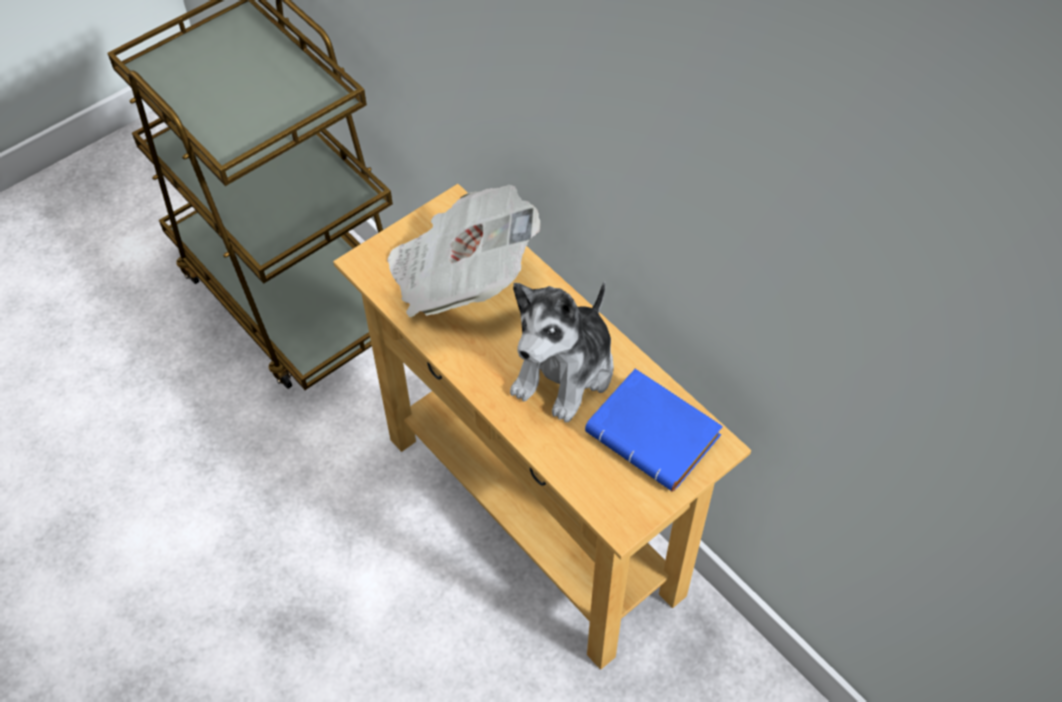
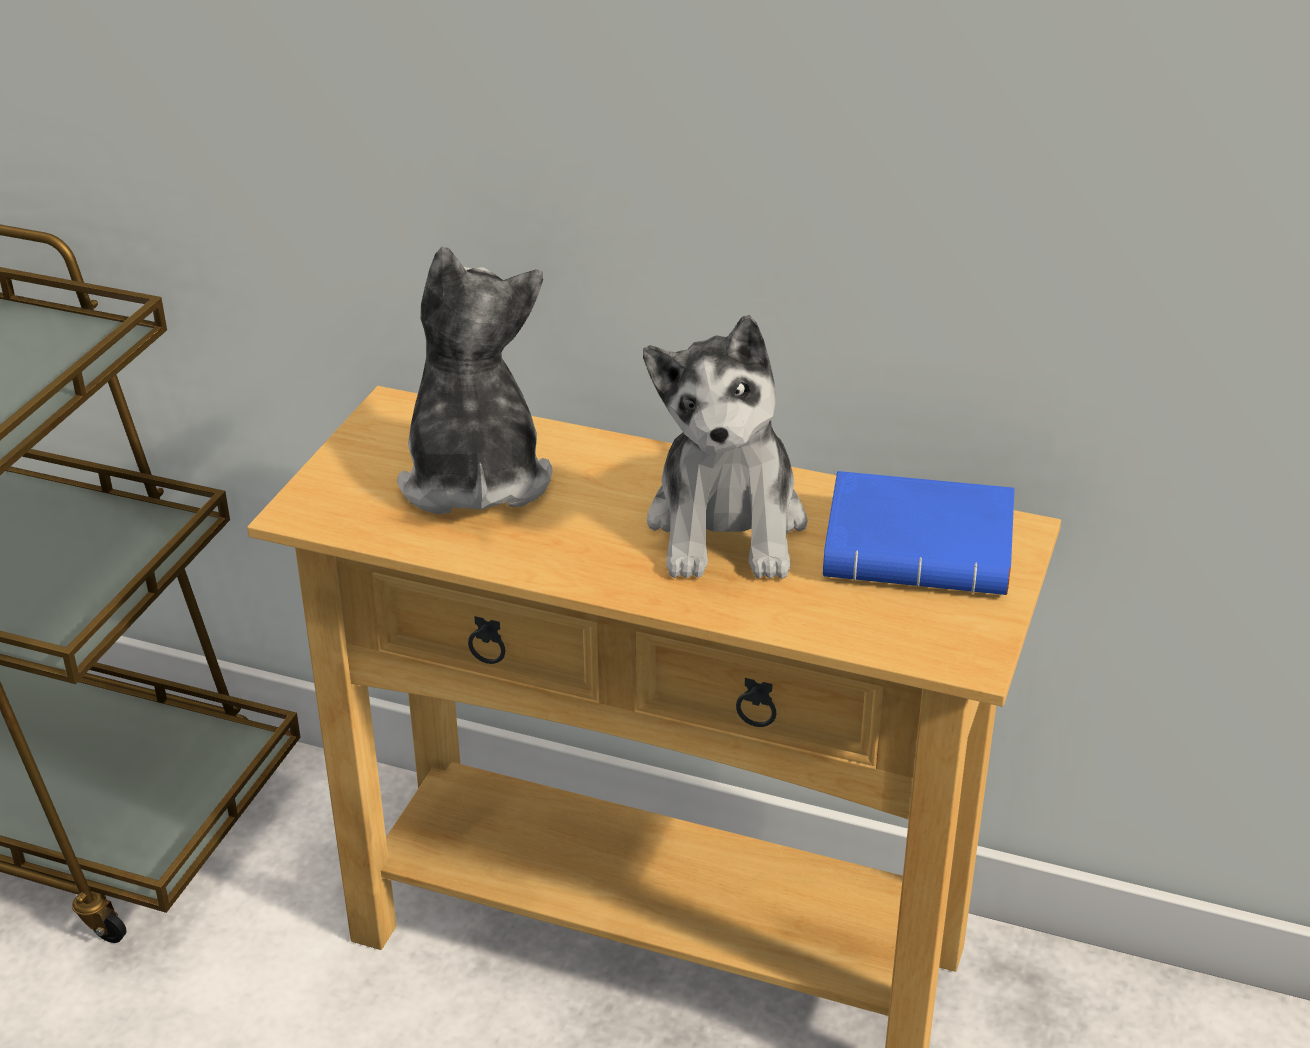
camera: 30 degrees left, 20 degrees down
newspaper [387,185,540,317] -> plush toy [397,246,552,514]

